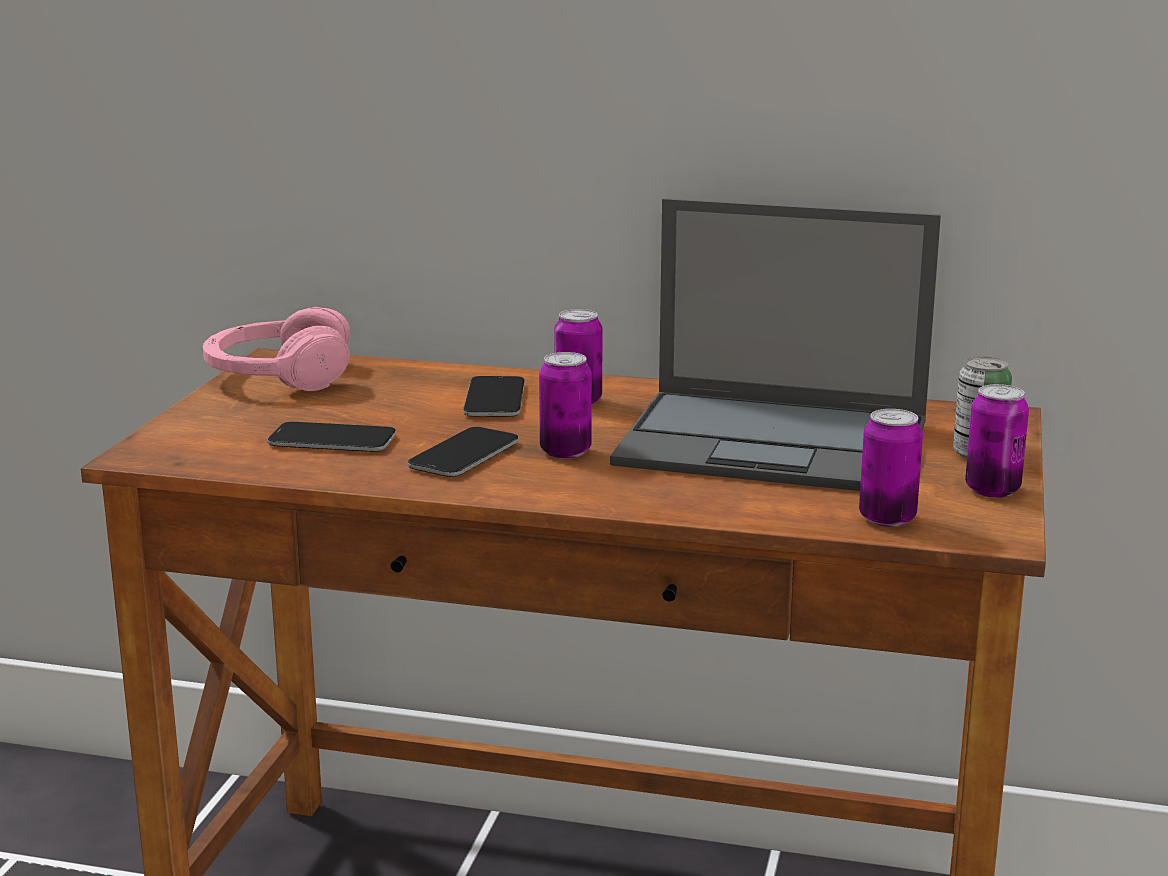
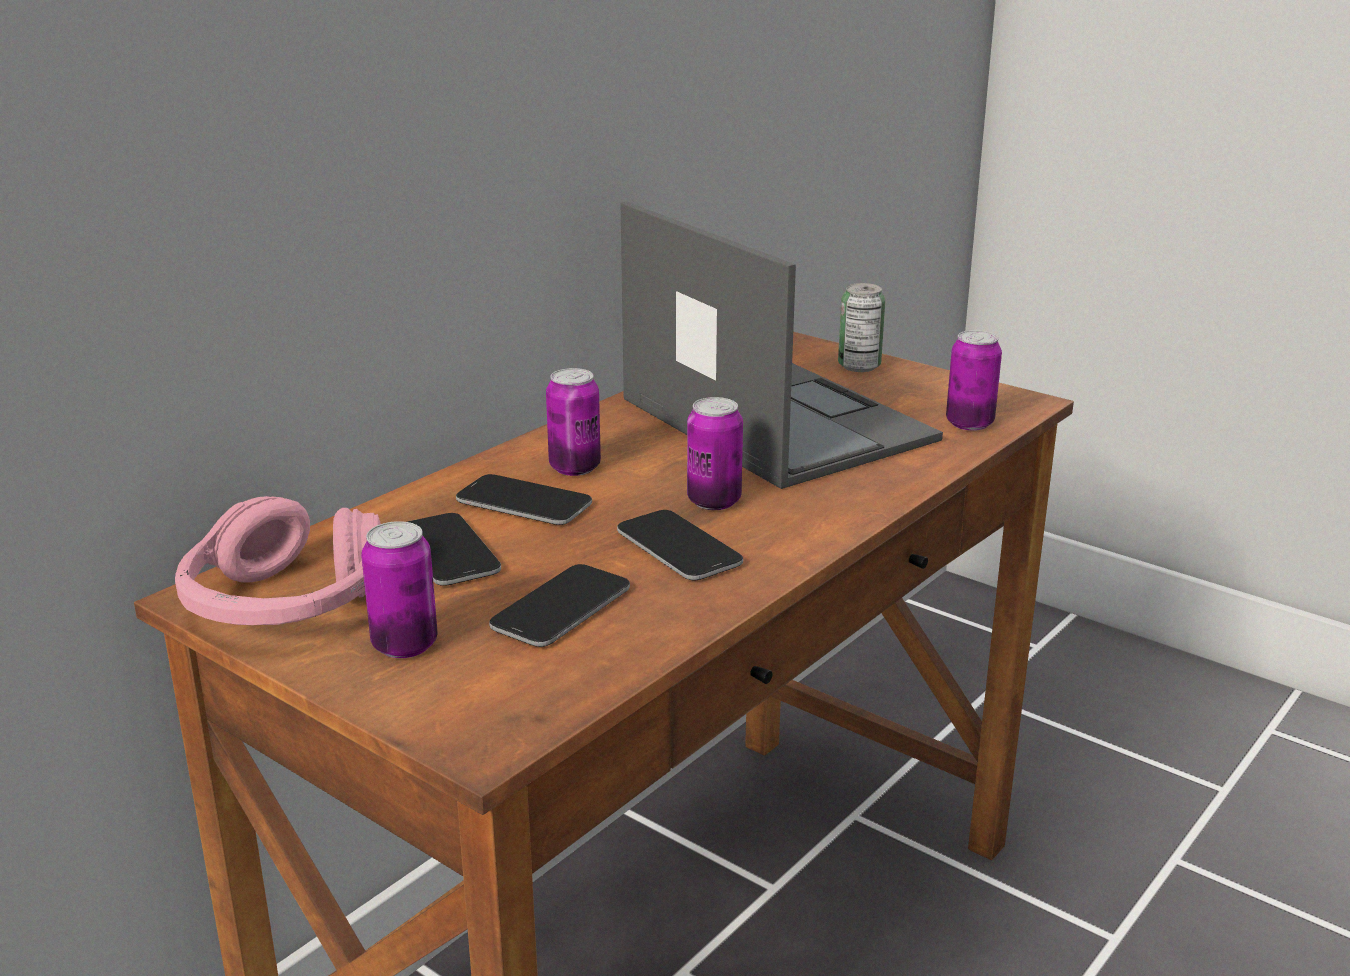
camera: 65 degrees left, 5 degrees up
laptop [610,198,941,491] -> laptop turned 75 degrees counterclockwise [621,201,943,489]
can [965,384,1029,498] -> can moved to [361,521,438,658]
none -> phone [408,513,501,586]

